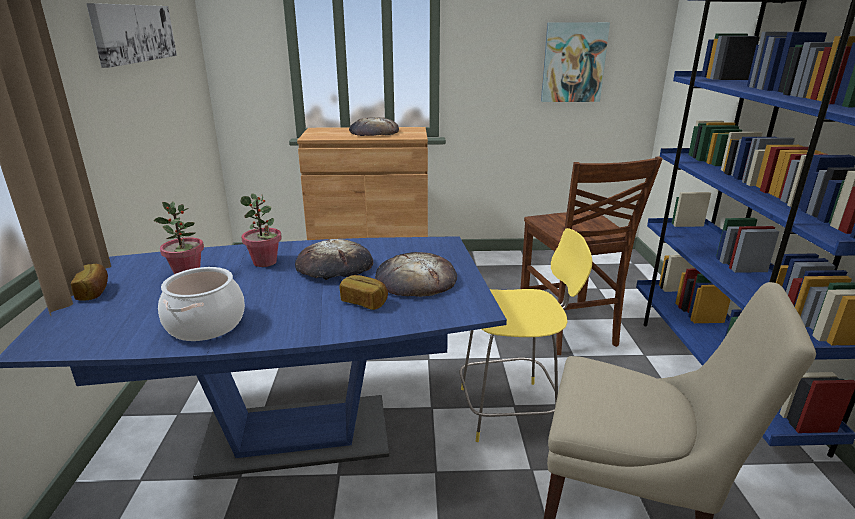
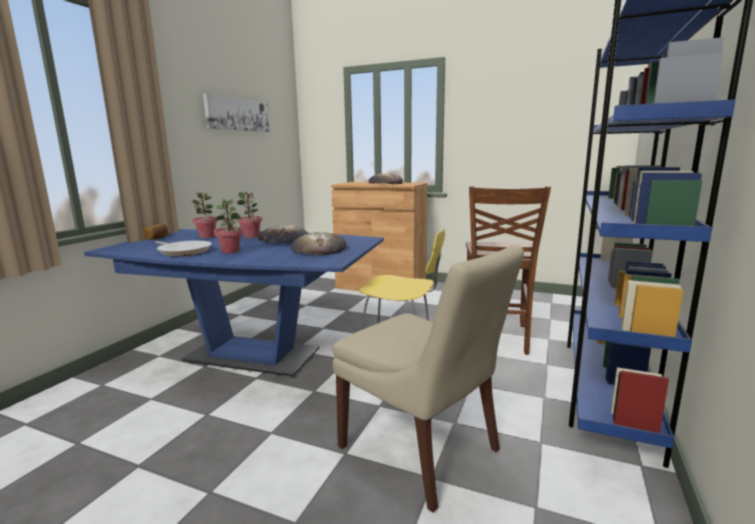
camera: 25 degrees right, 10 degrees down
cooking pot [158,267,245,341] -> frying pan [155,240,212,256]
bread [339,275,388,310] -> none
picture [541,22,610,102] -> none
none -> potted plant [214,199,244,253]

